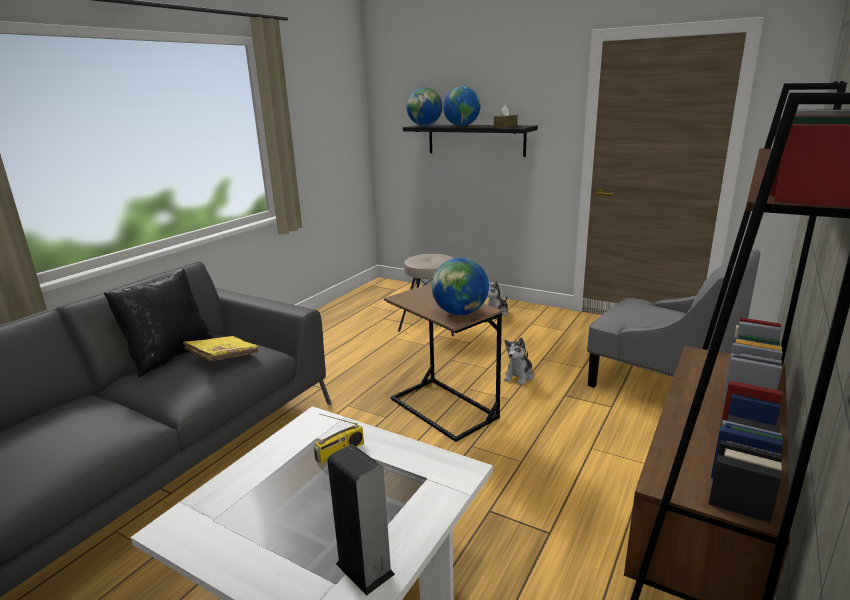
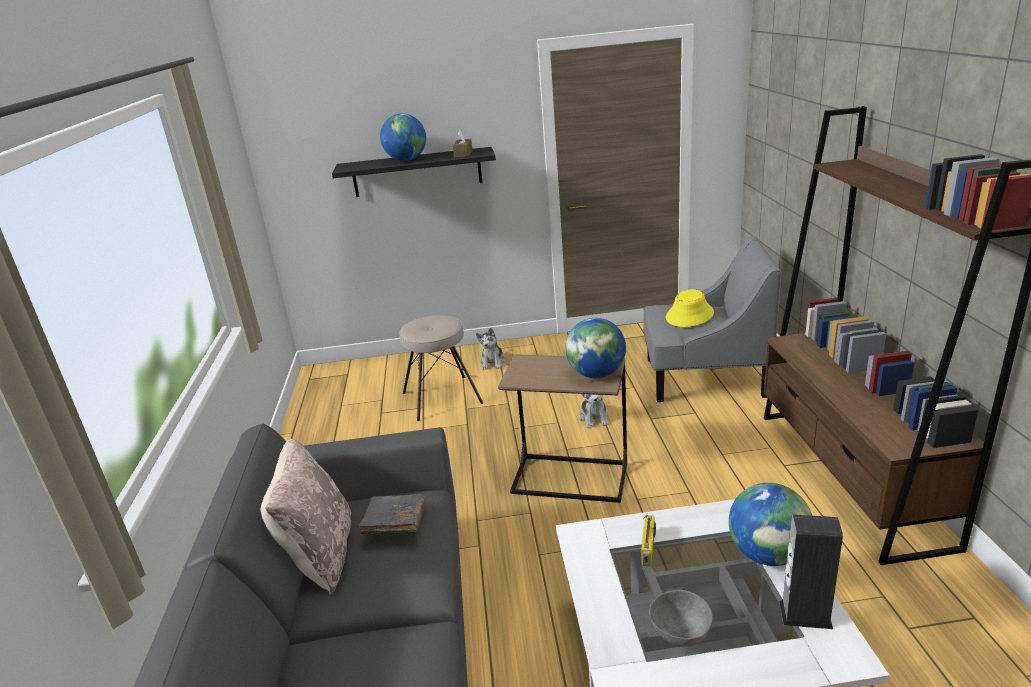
camera: 35 degrees left, 5 degrees up
black pillow [104,268,213,377] -> beige pillow [261,439,351,595]
yellow book [183,336,259,361] -> grey book [359,493,426,535]
globe [406,87,442,126] -> globe moved to [729,483,812,566]
none -> grey bowl [649,589,713,647]
none -> yellow hat [666,289,714,327]

